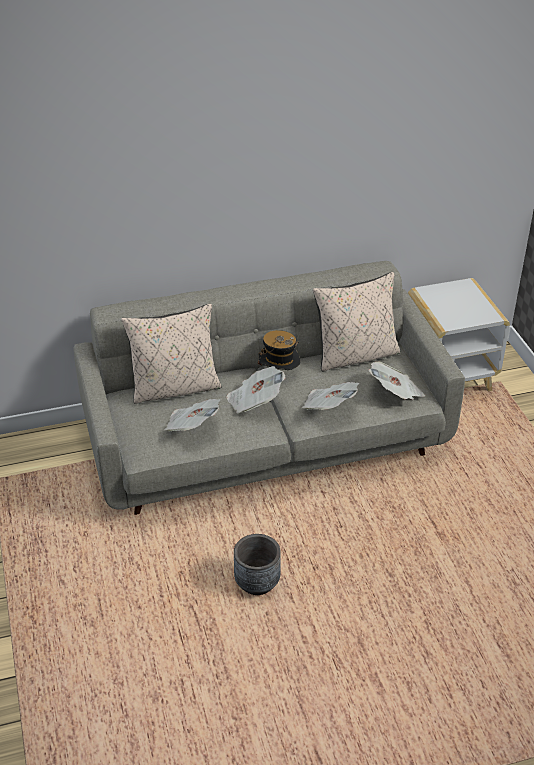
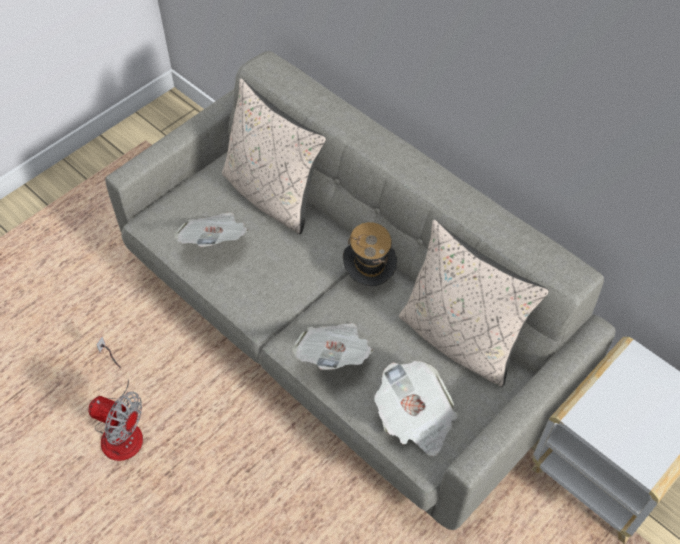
camera: 60 degrees right, 15 degrees up
newspaper [226,366,285,414] -> none
grey planter [234,534,281,595] -> fan [89,337,143,461]

